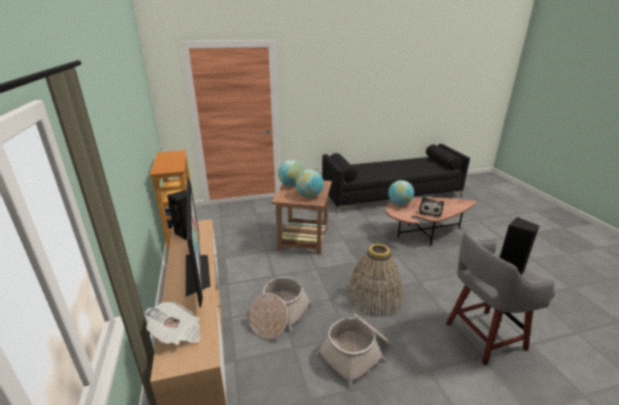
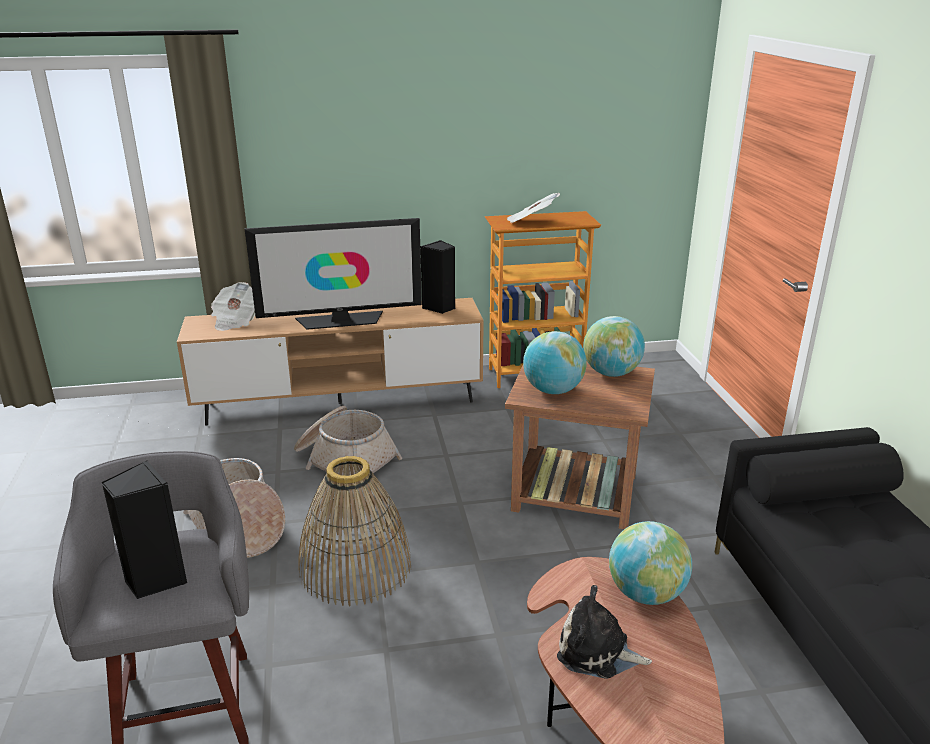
camera: 95 degrees right, 0 degrees up
none -> newspaper [507,193,560,223]

